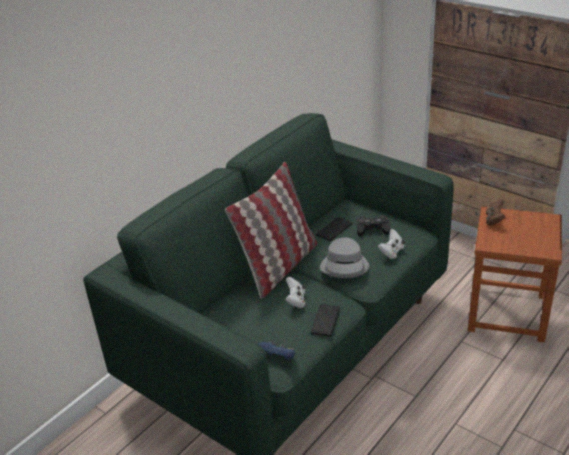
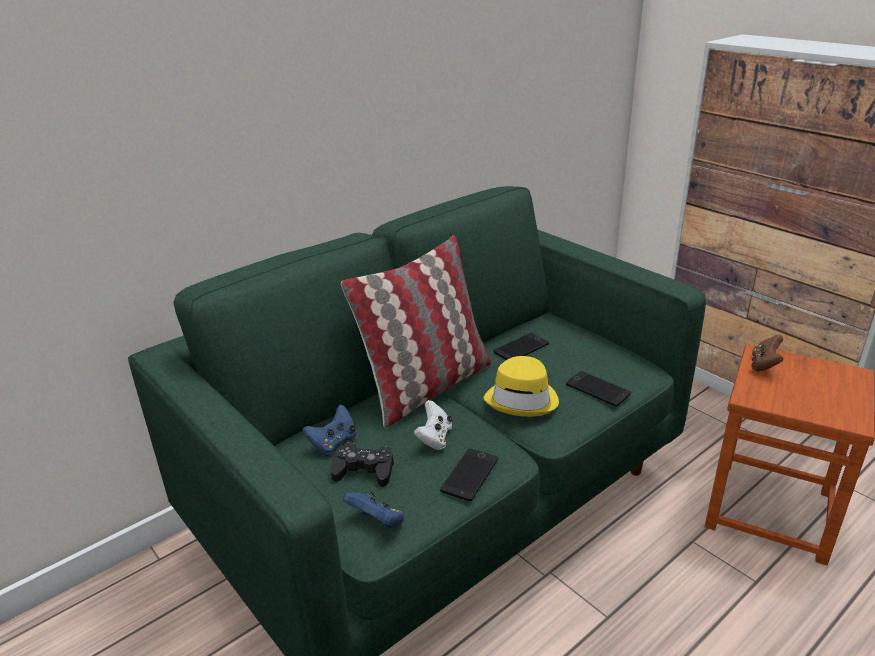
camera: 10 degrees right, 5 degrees down
grey hat [320,237,369,278] -> yellow hat [484,356,559,417]
black game controller [356,215,390,237] -> black game controller moved to [331,442,394,487]
white game controller [378,229,405,259] -> phone [566,371,631,407]
none -> blue game controller [303,404,356,455]

